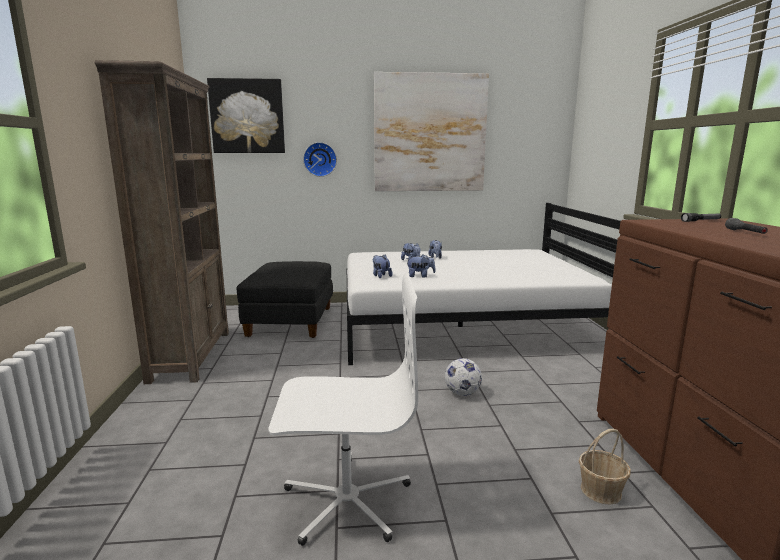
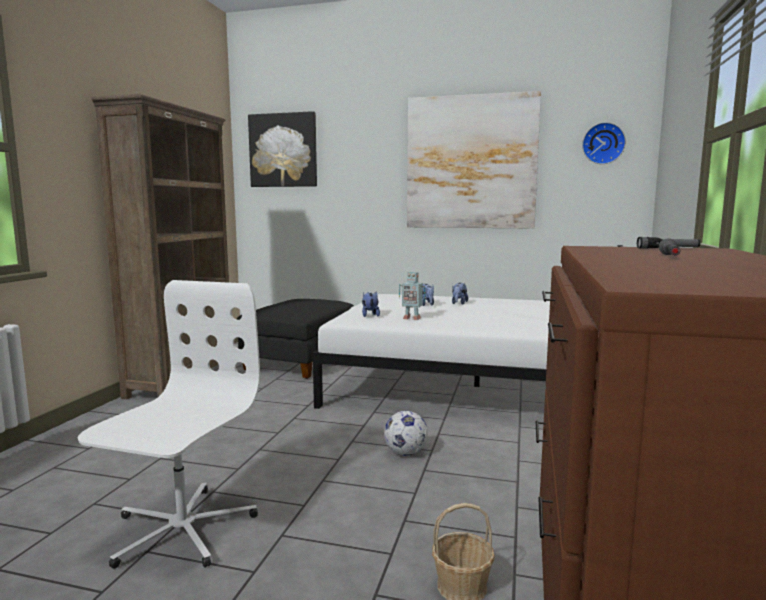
camera: 20 degrees right, 5 degrees down
white office chair [269,273,418,546] -> white office chair turned 90 degrees counterclockwise [78,280,260,569]
wall clock [303,142,337,177] -> wall clock moved to [582,122,626,164]
plush toy [406,254,436,278] -> toy robot [399,272,426,320]

